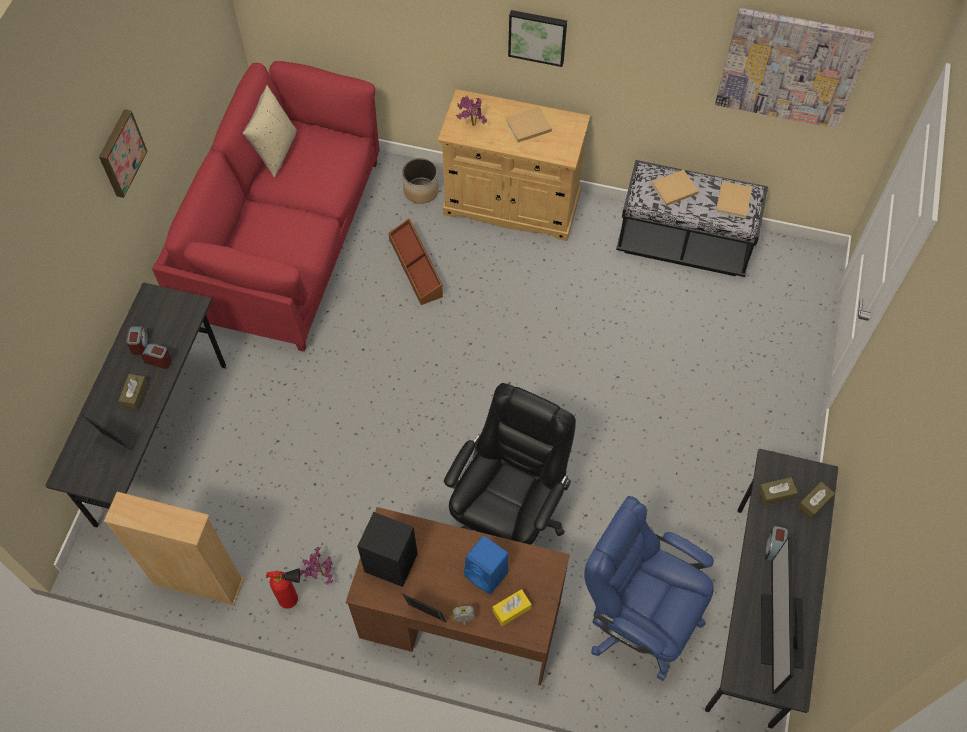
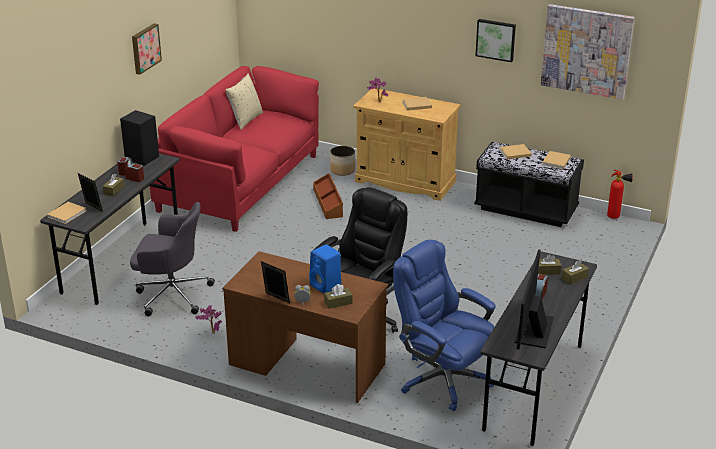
camera: 10 degrees right, 30 degrees down
beige bookcase [104,492,244,605] -> none
fire extinguisher [266,568,300,609] -> fire extinguisher moved to [607,170,633,219]
black speaker [357,512,418,587] -> black speaker moved to [120,110,159,166]
yellow tissue box [492,589,532,626] -> brown tissue box [324,284,353,309]
picture [508,10,567,67] -> picture moved to [475,19,516,62]
none -> beige book [47,202,86,224]
none -> grey office chair [130,202,215,316]

